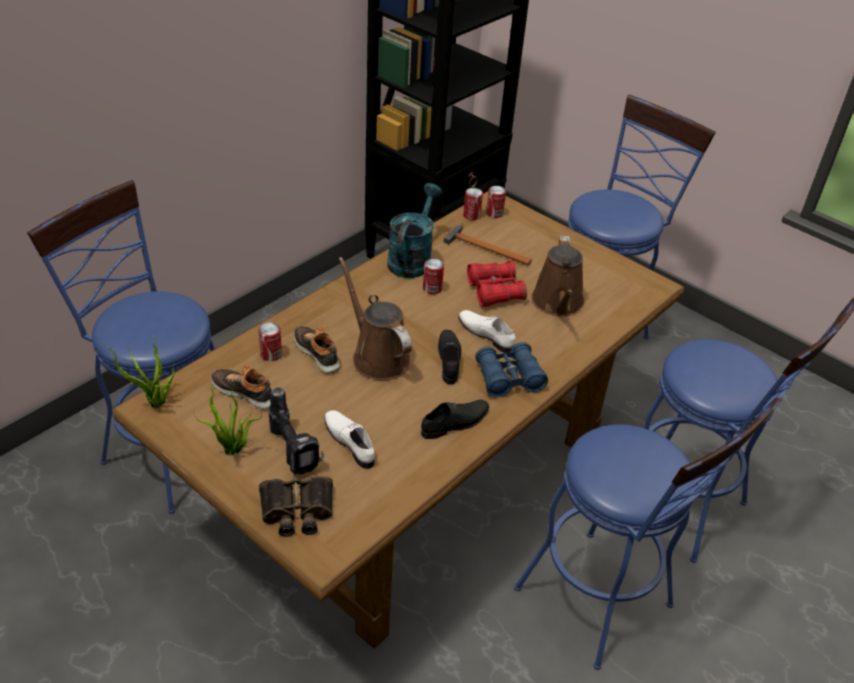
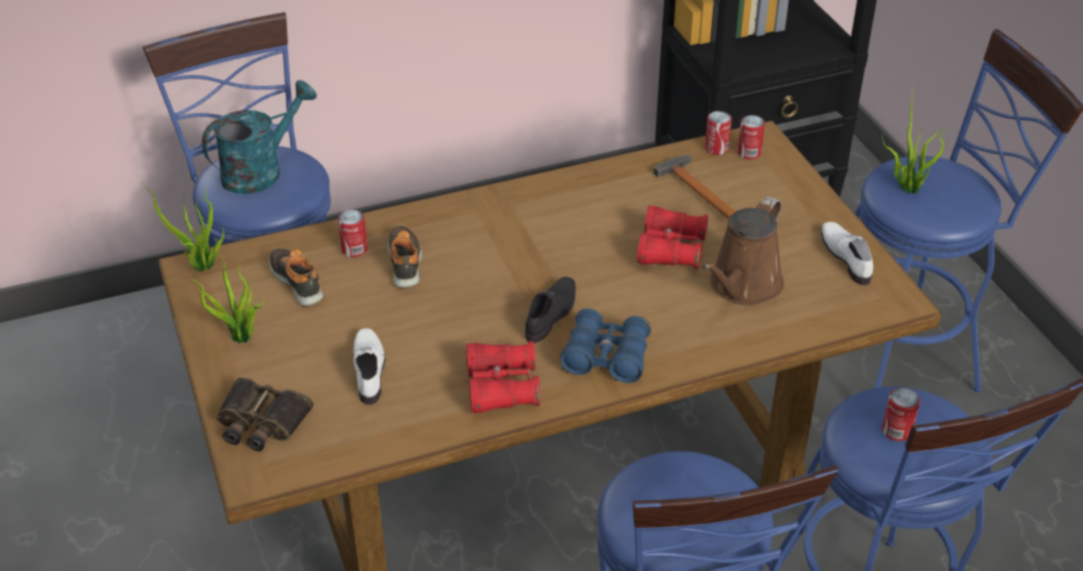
camera: 30 degrees right, 0 degrees up
power drill [268,387,324,475] -> none
brown watering can [339,257,412,380] -> none
turquoise watering can [387,183,442,278] -> turquoise watering can moved to [202,80,317,194]
black shoe [421,400,489,439] -> red binoculars [466,341,541,413]
can [423,259,444,294] -> can moved to [882,388,920,441]
white shoe [458,310,516,353] -> white shoe moved to [821,222,873,285]
none -> potted plant [882,84,947,194]

